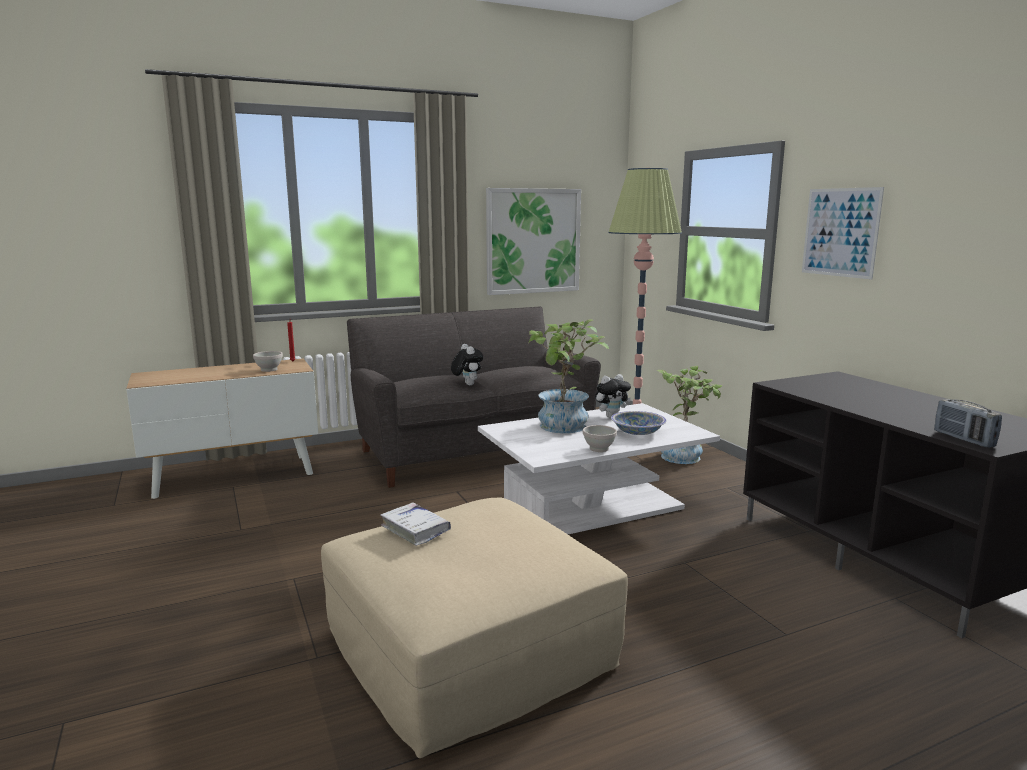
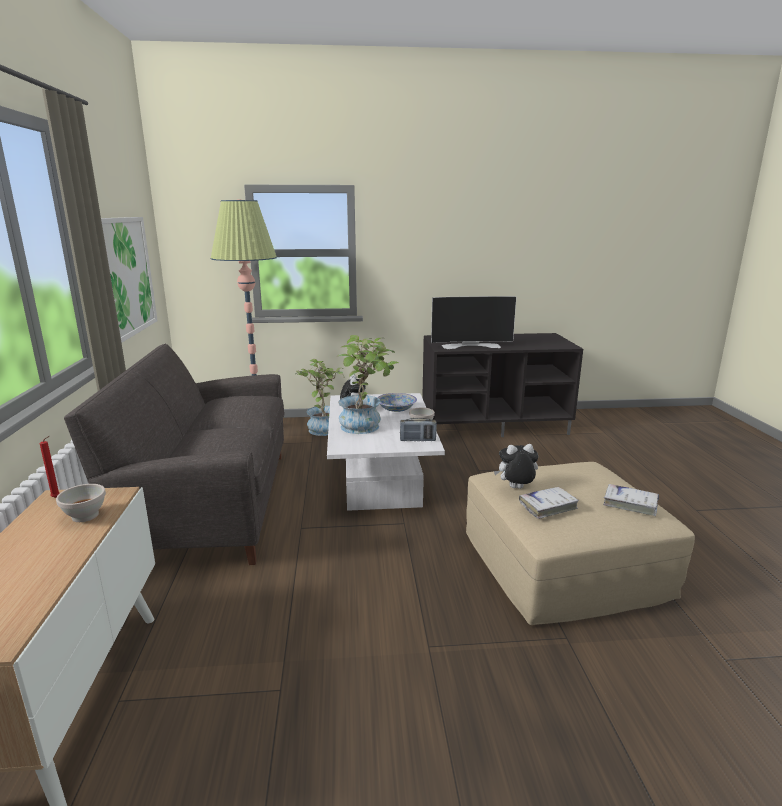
camera: 70 degrees left, 5 degrees up
plush toy [451,344,483,385] -> plush toy moved to [494,444,538,489]
picture [802,187,884,280] -> none
radio [934,399,1002,448] -> radio moved to [400,418,437,441]
none -> television [431,296,516,349]
none -> white book [603,484,659,516]

